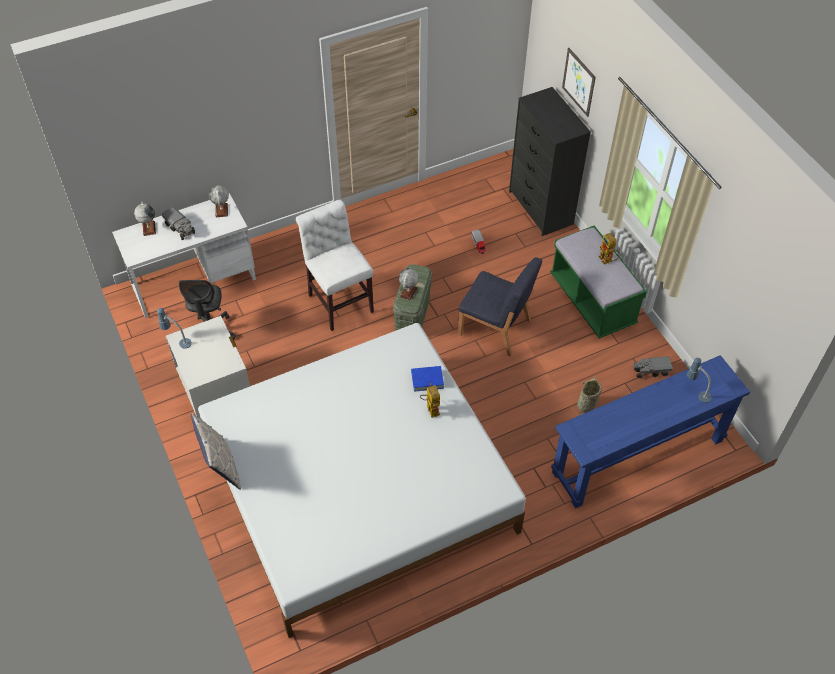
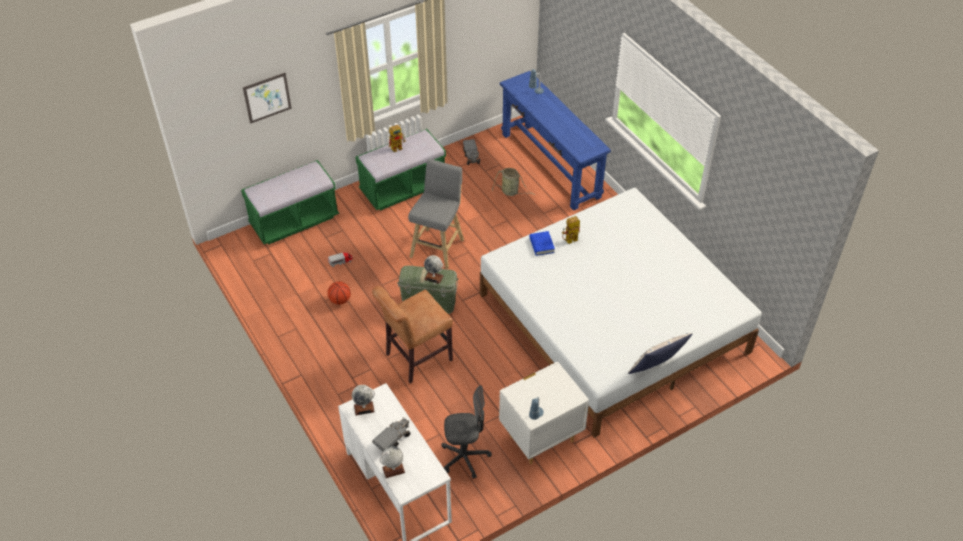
camera: 95 degrees left, 5 degrees down
white chair [296,200,374,331] -> brown chair [372,286,453,383]
blue chair [458,257,542,357] -> grey stool [408,159,464,269]
black dresser [509,87,591,236] -> green bench [241,160,339,245]
none -> basketball [327,282,351,305]

